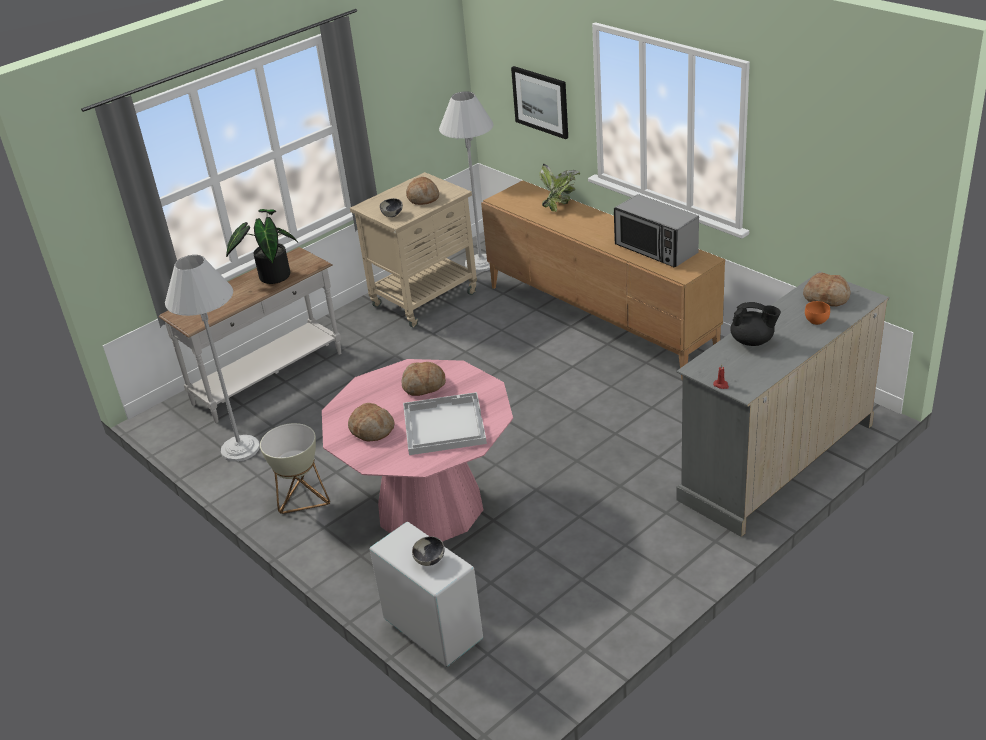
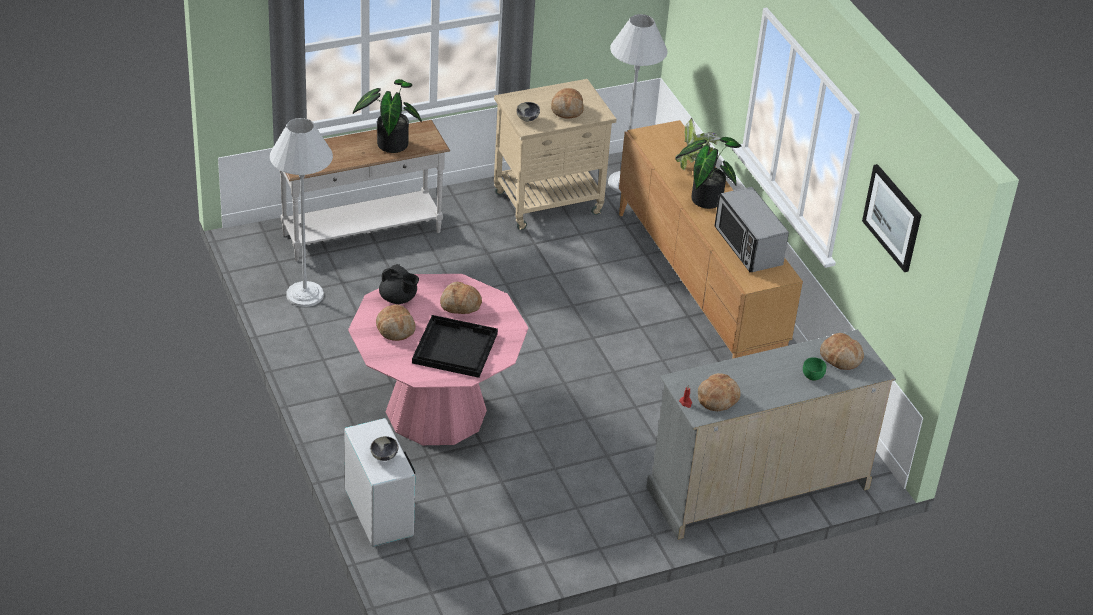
camera: 15 degrees right, 5 degrees up
planter [260,423,330,514] -> none
white tray [403,392,487,455] -> black tray [412,315,498,378]
picture [511,66,568,139] -> picture moved to [862,164,921,272]
black teapot [730,302,781,346] -> black teapot moved to [379,264,419,304]
orange bowl [805,301,830,325] -> green bowl [803,357,826,381]
none -> potted plant [676,137,741,209]
none -> bread [698,373,741,411]

